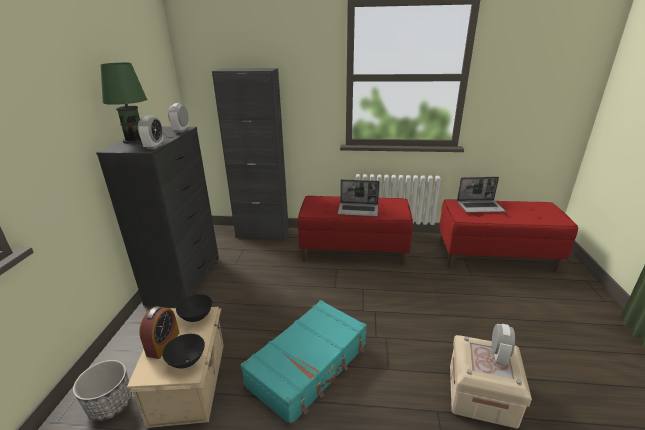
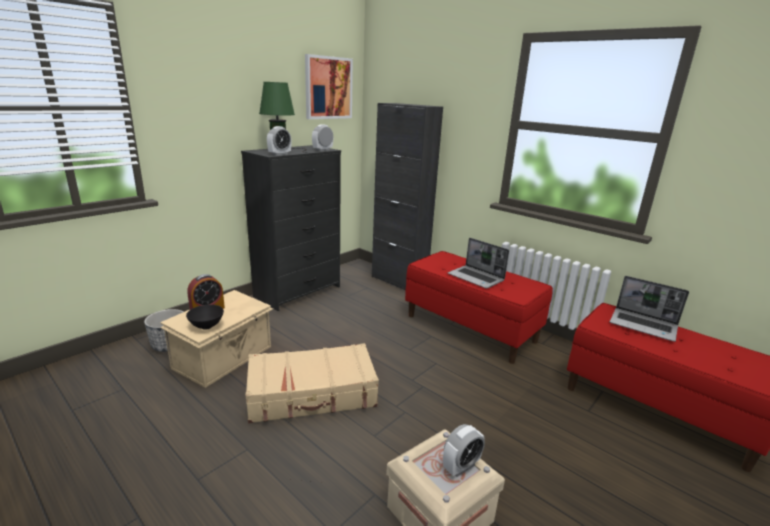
camera: 35 degrees right, 5 degrees down
black bowl [176,294,212,322] -> none
turquoise suitcase [241,300,367,426] -> beige suitcase [245,343,379,423]
none -> picture [305,54,353,119]

